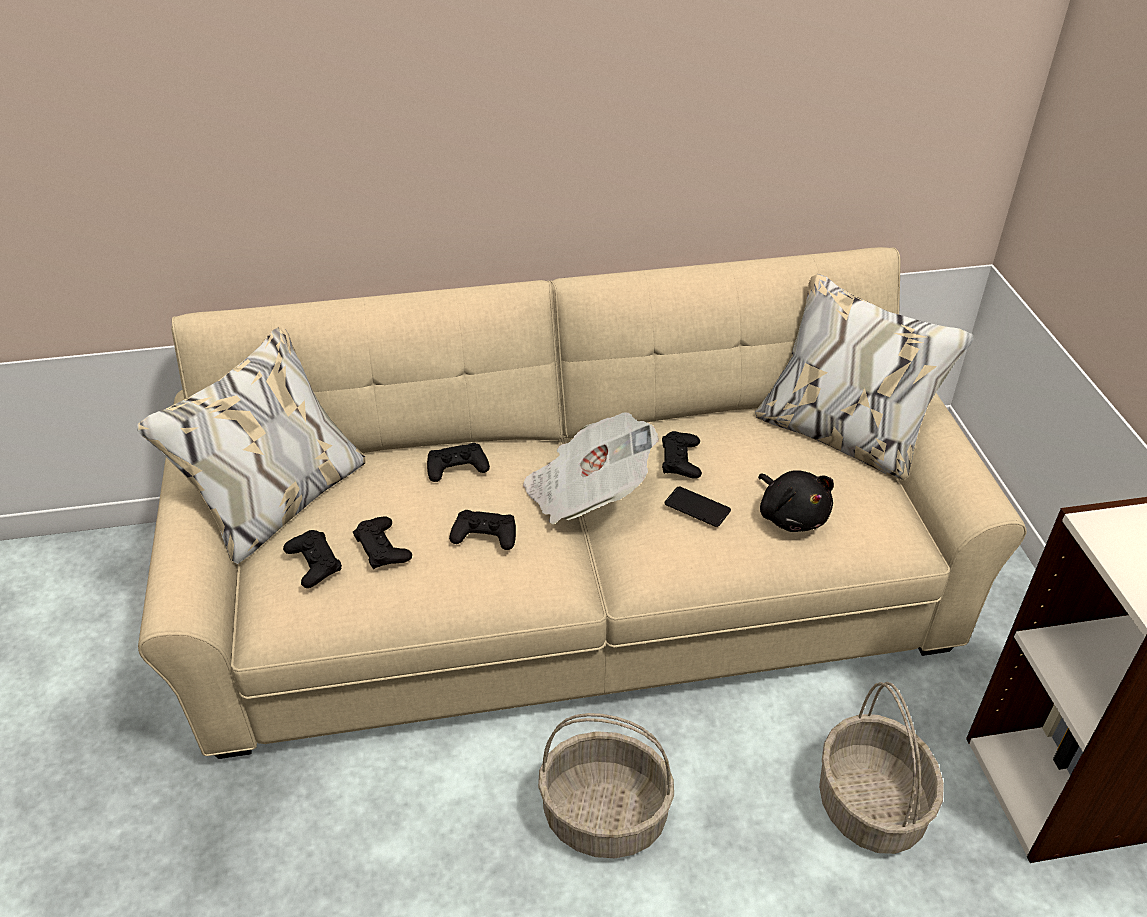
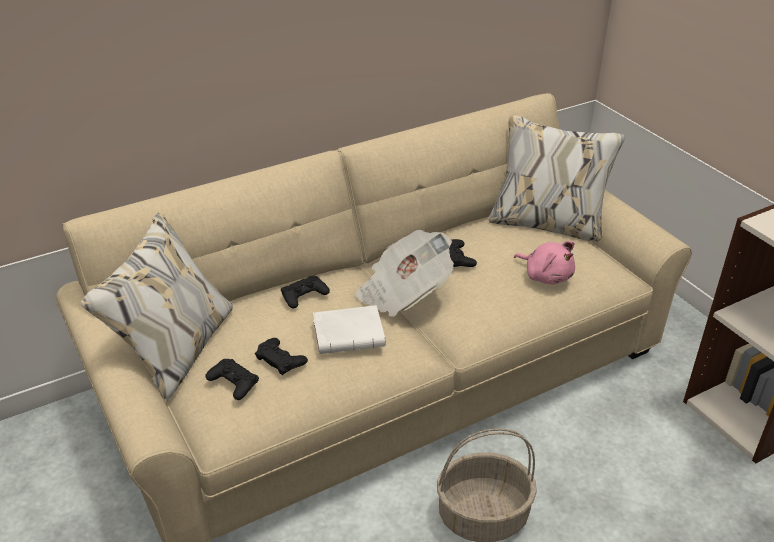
camera: 20 degrees left, 5 degrees down
black game controller [449,510,516,550] -> white book [313,305,385,354]
phone [665,487,731,527] -> none
black plush toy [758,470,834,532] -> pink plush toy [514,241,575,284]
basket [819,682,944,854] -> none

